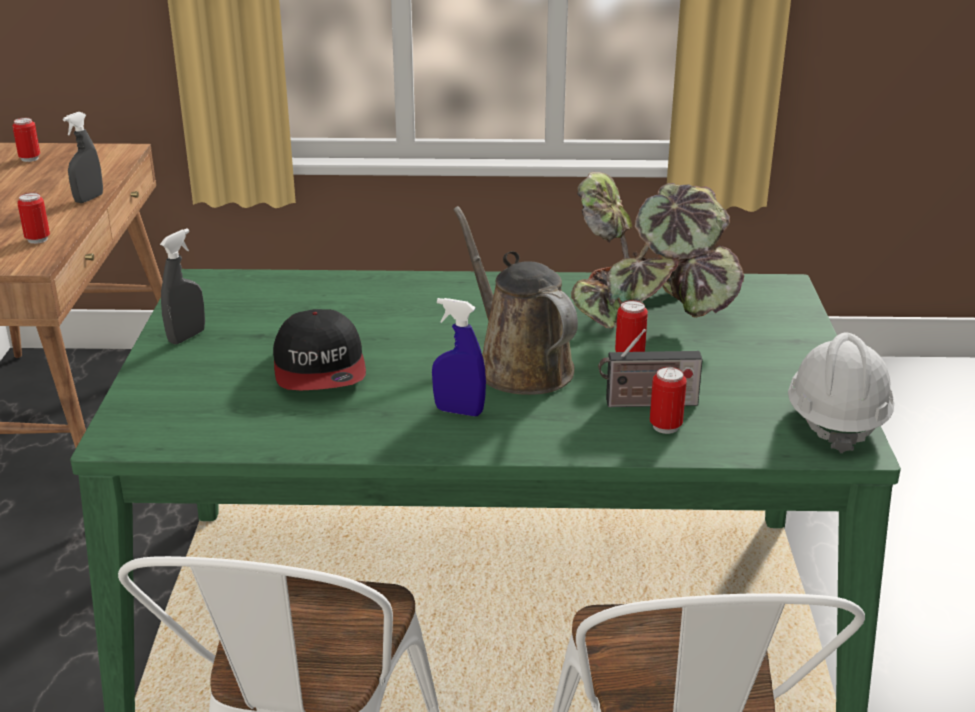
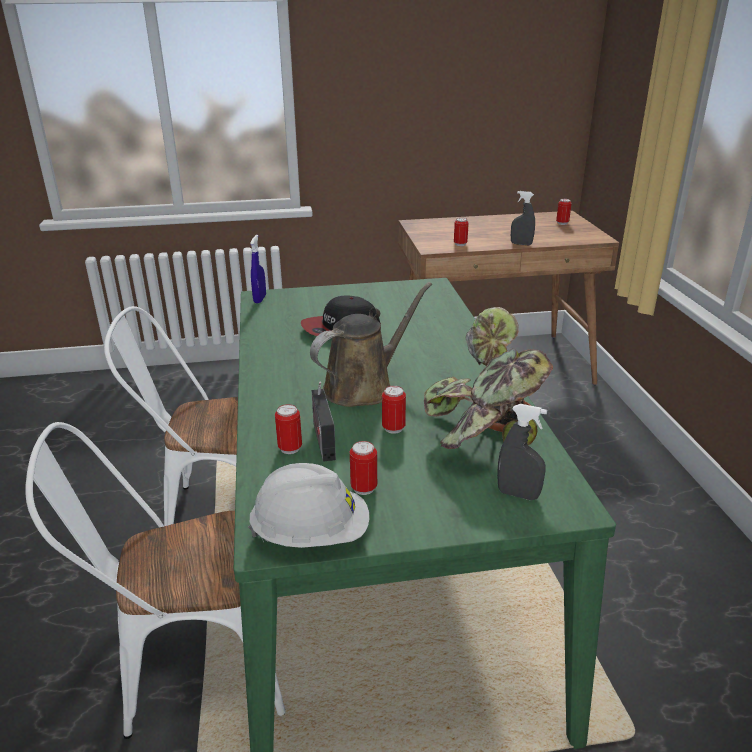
camera: 80 degrees right, 0 degrees up
grey spray bottle [160,228,205,345] -> grey spray bottle moved to [497,404,547,500]
blue spray bottle [432,298,486,416] -> blue spray bottle moved to [250,235,266,303]
none -> can [350,441,377,495]

